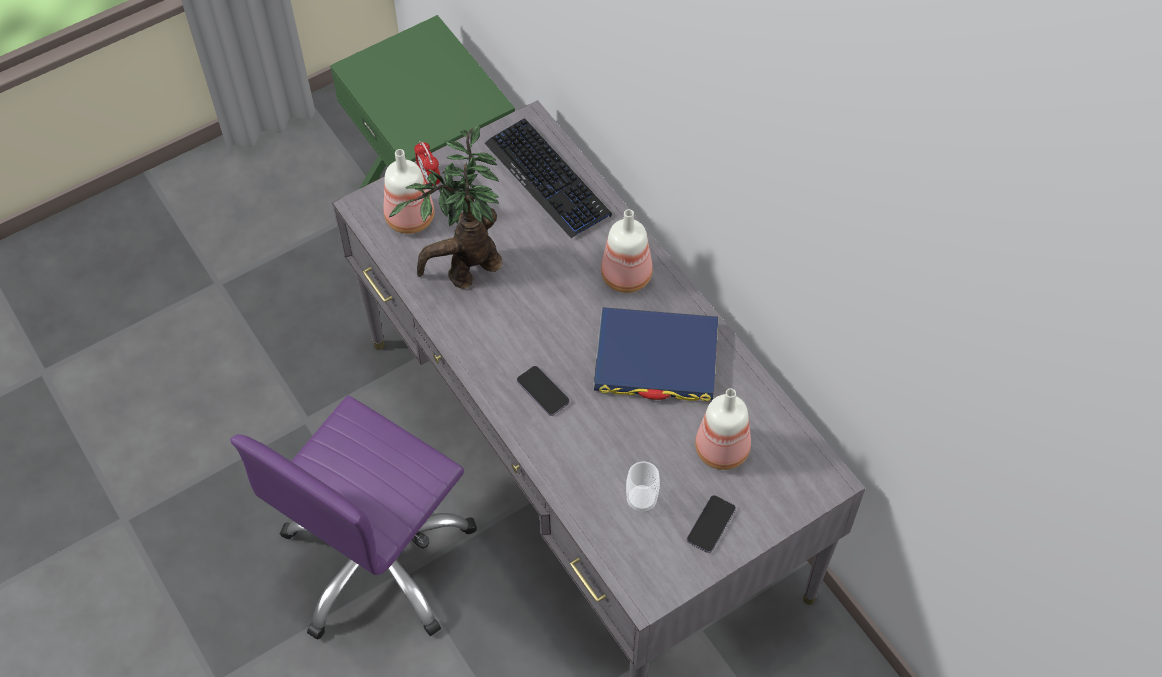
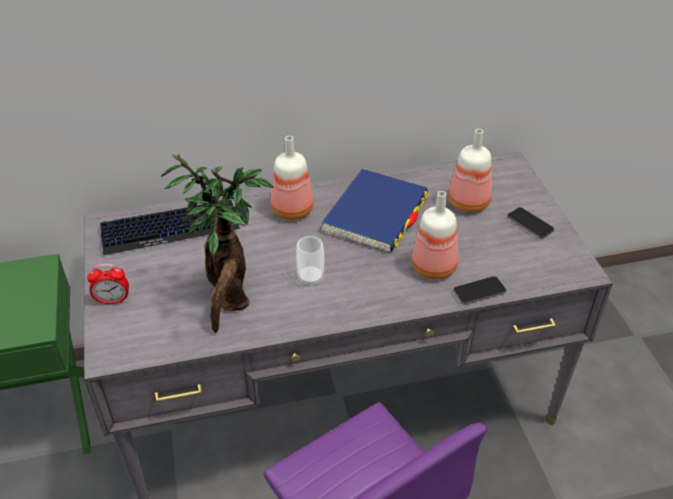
camera: 70 degrees left, 15 degrees down
bottle [384,149,434,234] -> bottle moved to [411,191,458,279]
phone [517,366,570,416] -> phone moved to [453,276,506,305]
cup [626,461,660,512] -> cup moved to [296,236,324,286]

